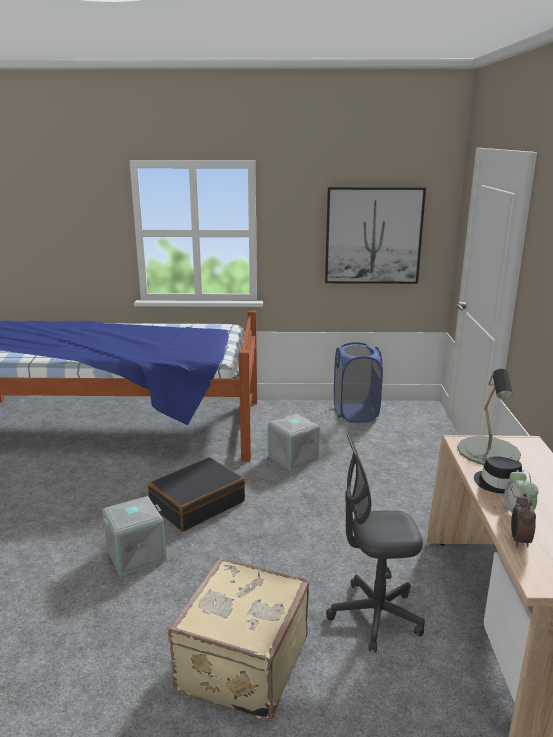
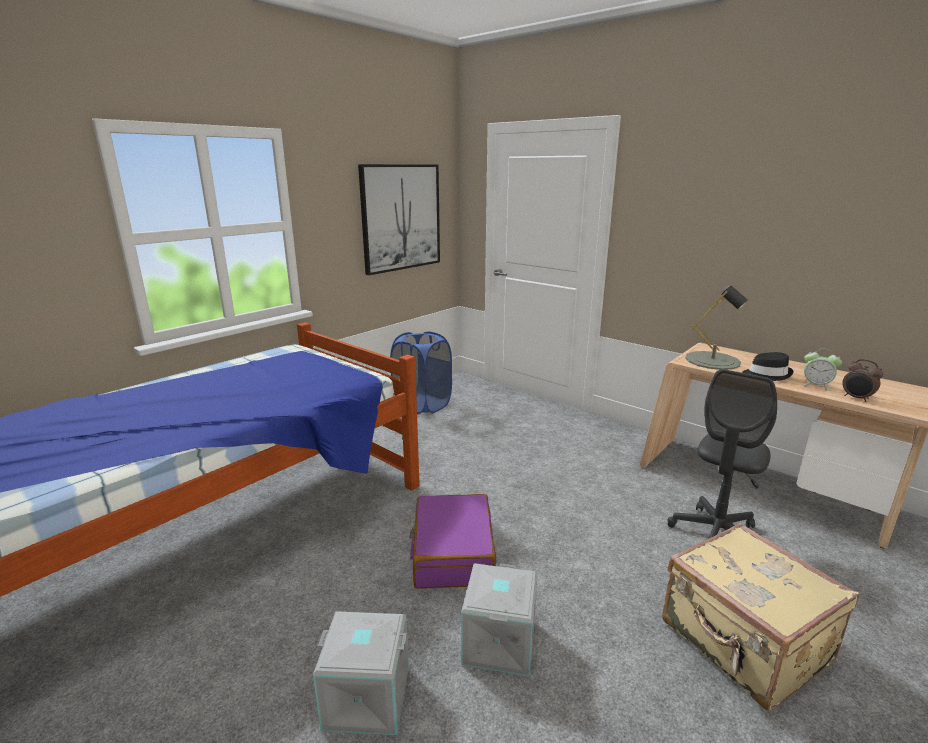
camera: 50 degrees left, 0 degrees up
black suitcase [148,457,245,531] -> purple suitcase [409,494,496,589]
grey storage box [268,414,320,471] -> grey storage box moved to [313,611,409,735]

